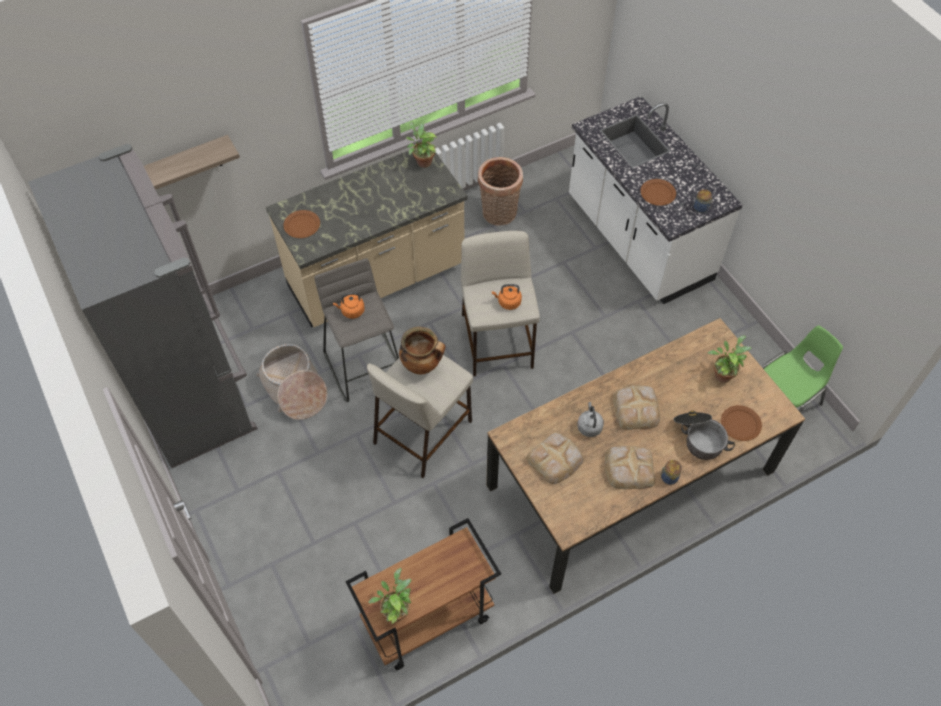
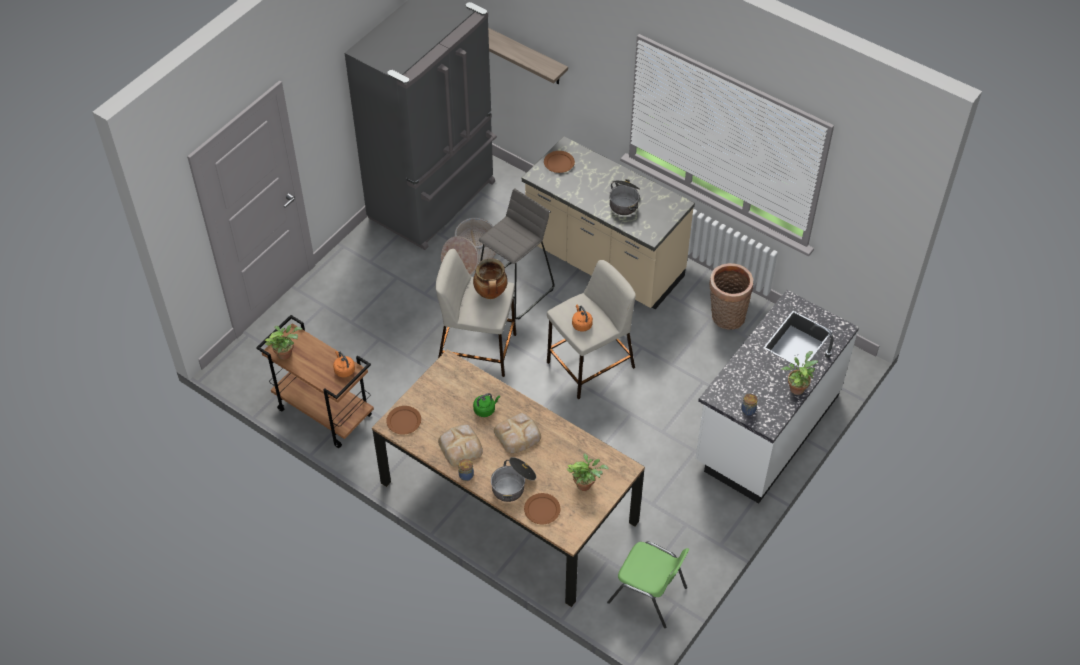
camera: 65 degrees right, 5 degrees down
orange kettle [333,292,365,319] -> orange kettle moved to [333,351,355,378]
potted plant [406,122,437,168] -> potted plant moved to [781,351,818,395]
bread [526,433,584,484] -> none
grey kettle [577,402,604,437] -> green kettle [473,393,500,417]
brown plate [640,179,676,206] -> brown plate moved to [386,406,421,435]
none -> cooking pot [609,179,640,215]

